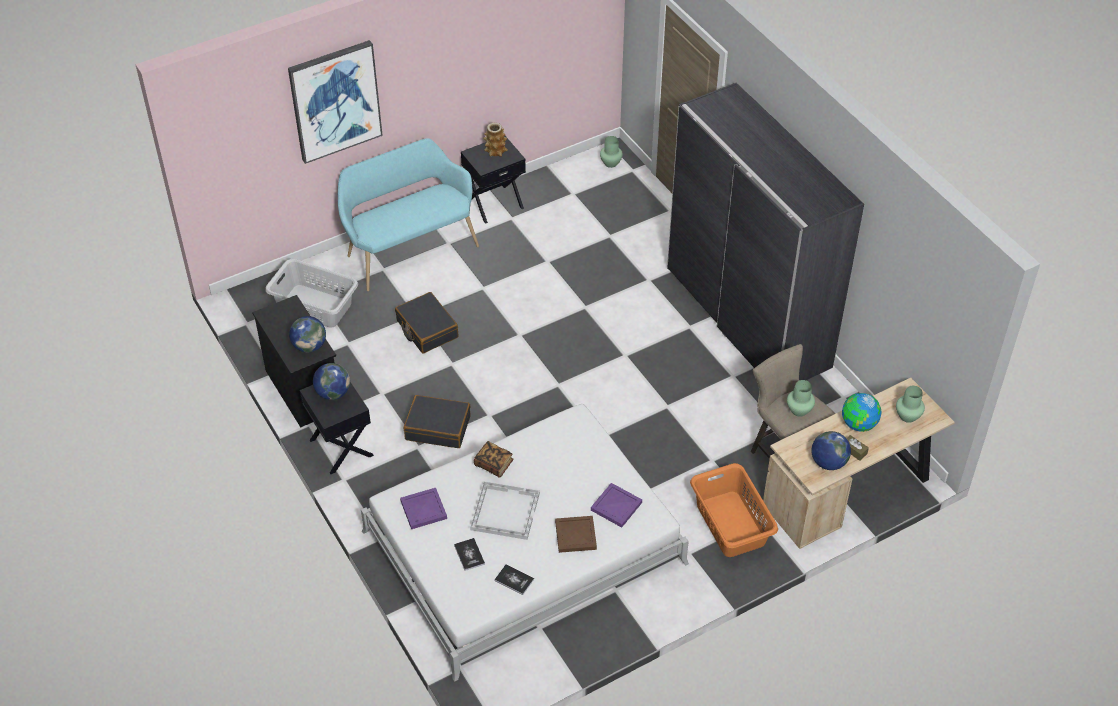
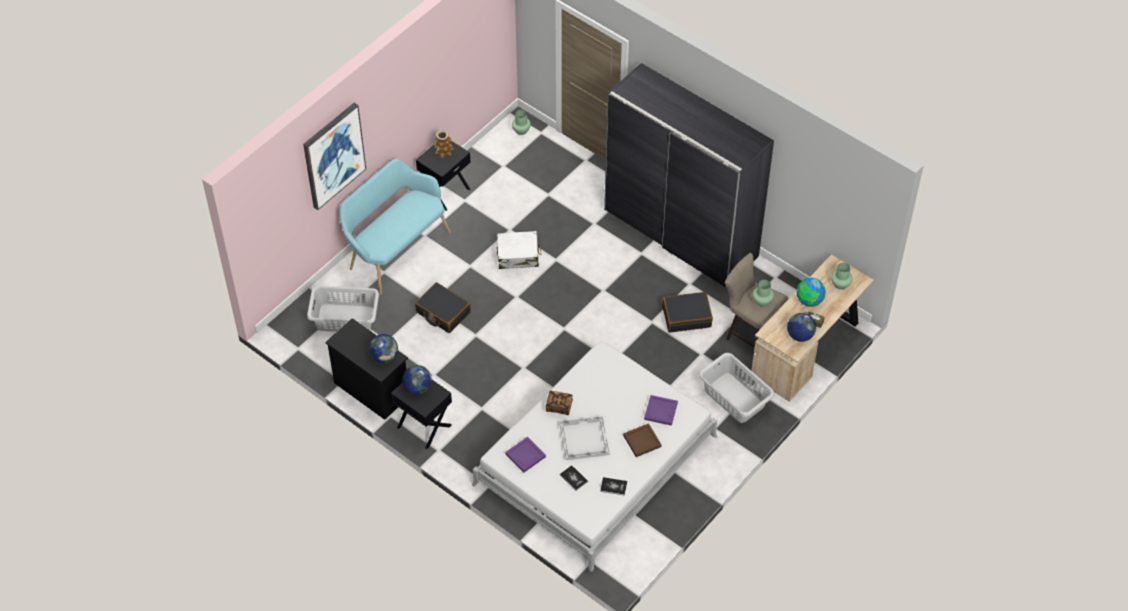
camera: 20 degrees left, 5 degrees up
black suitcase [404,395,470,448] -> black suitcase moved to [662,292,713,333]
orange laundry basket [690,463,778,557] -> grey laundry basket [699,353,775,423]
none -> white suitcase [497,231,541,269]

